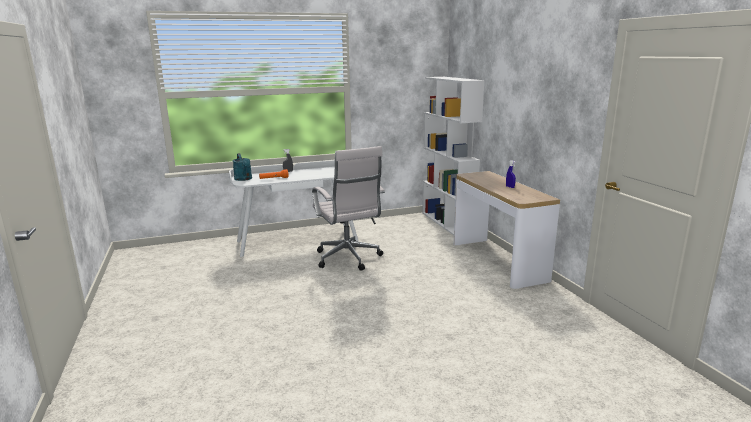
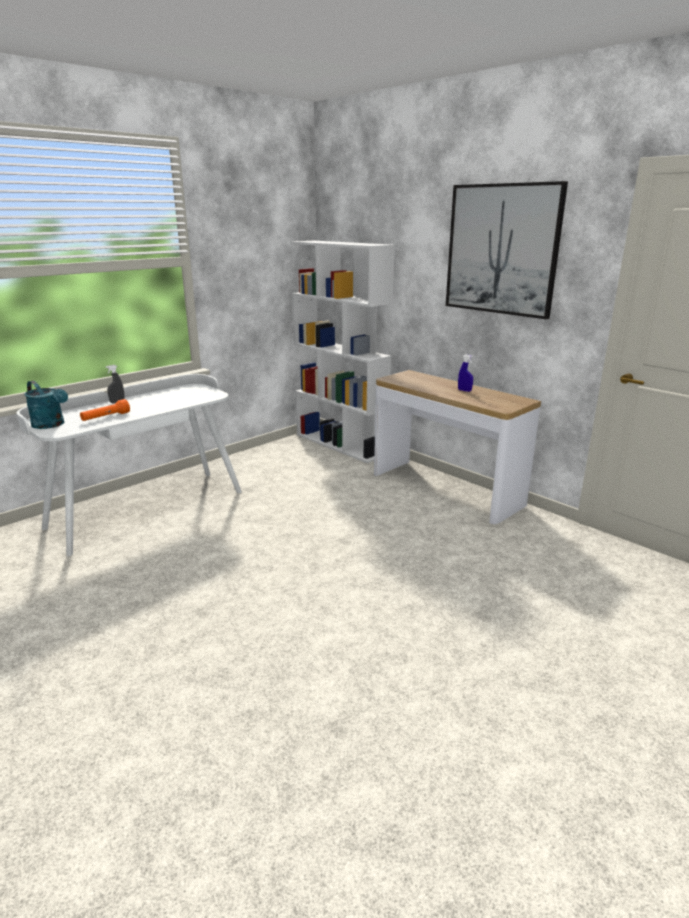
camera: 25 degrees left, 5 degrees up
white office chair [312,146,385,271] -> none
none -> picture [446,181,568,319]

